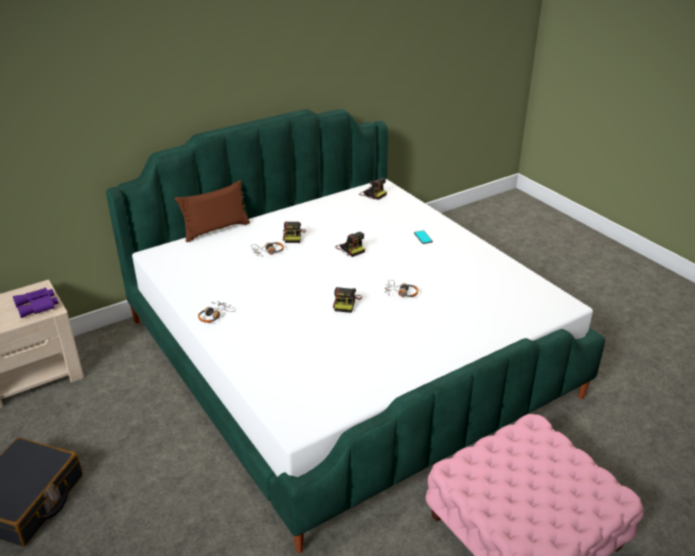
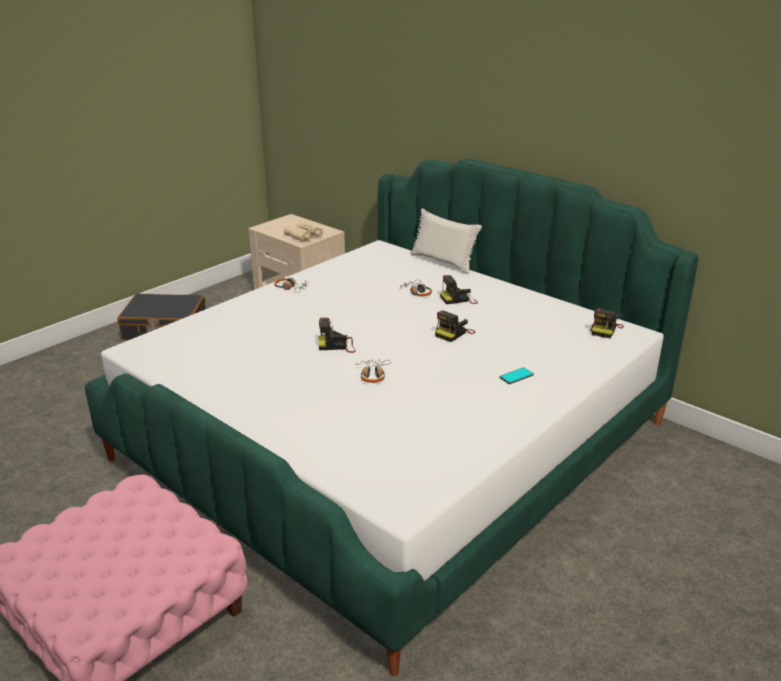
camera: 75 degrees right, 5 degrees down
purple binoculars [13,288,59,318] -> beige binoculars [284,221,323,242]
brown pillow [175,180,250,242] -> white pillow [410,208,482,274]

